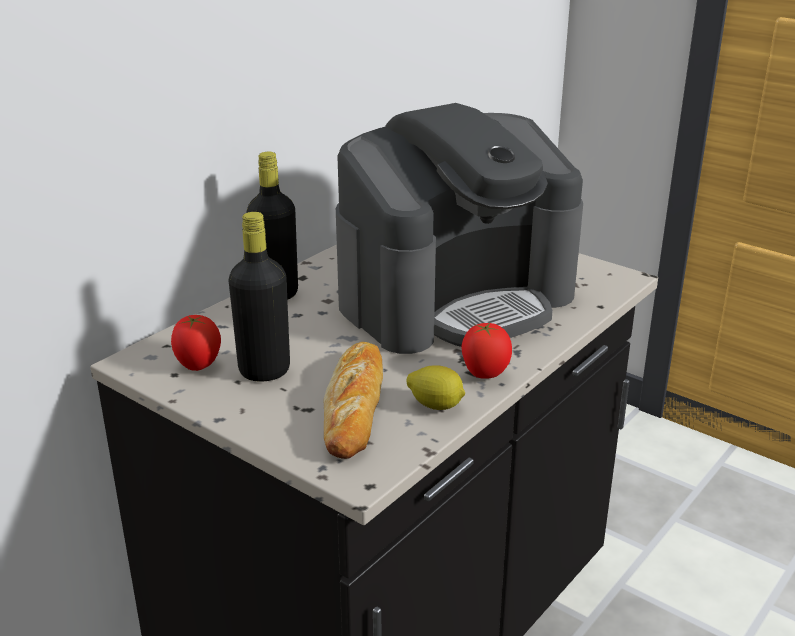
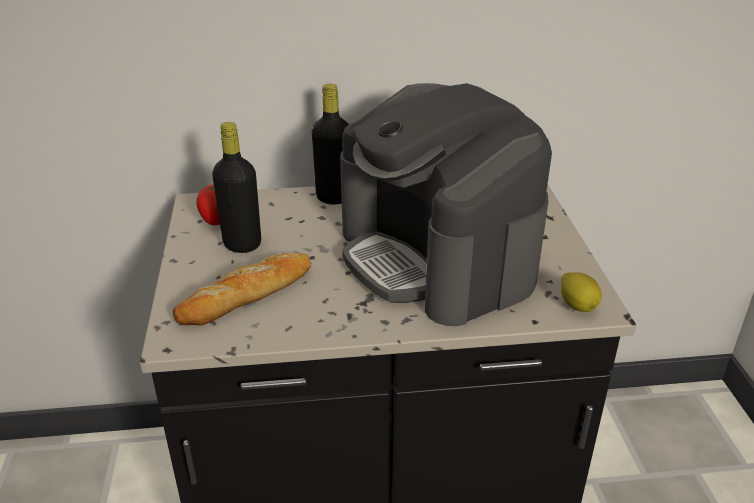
camera: 45 degrees right, 5 degrees up
coffee machine [336,103,583,354] -> coffee machine turned 45 degrees clockwise [340,83,552,326]
lemon [406,365,465,410] -> lemon moved to [561,272,602,312]
tomato [461,323,512,379] -> none

